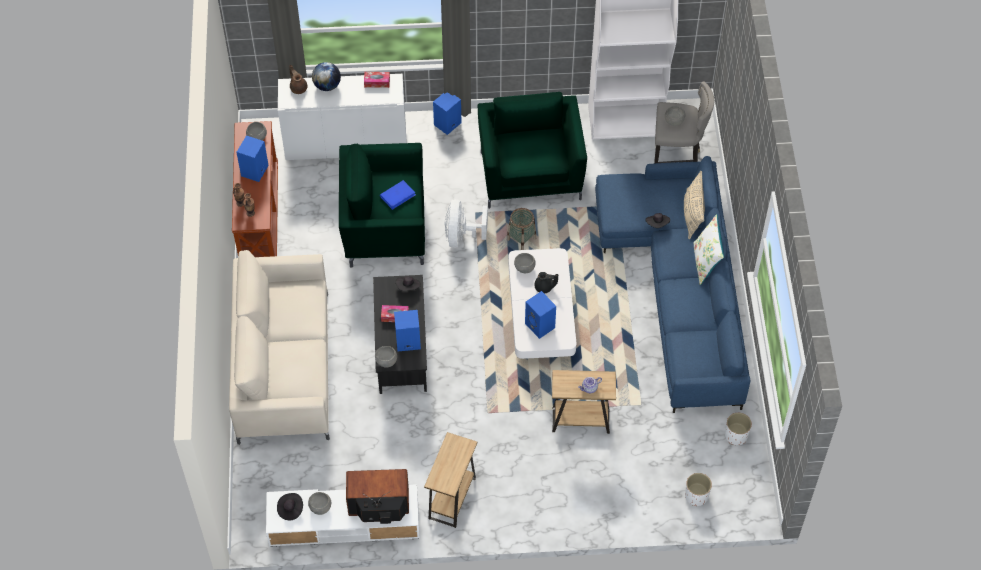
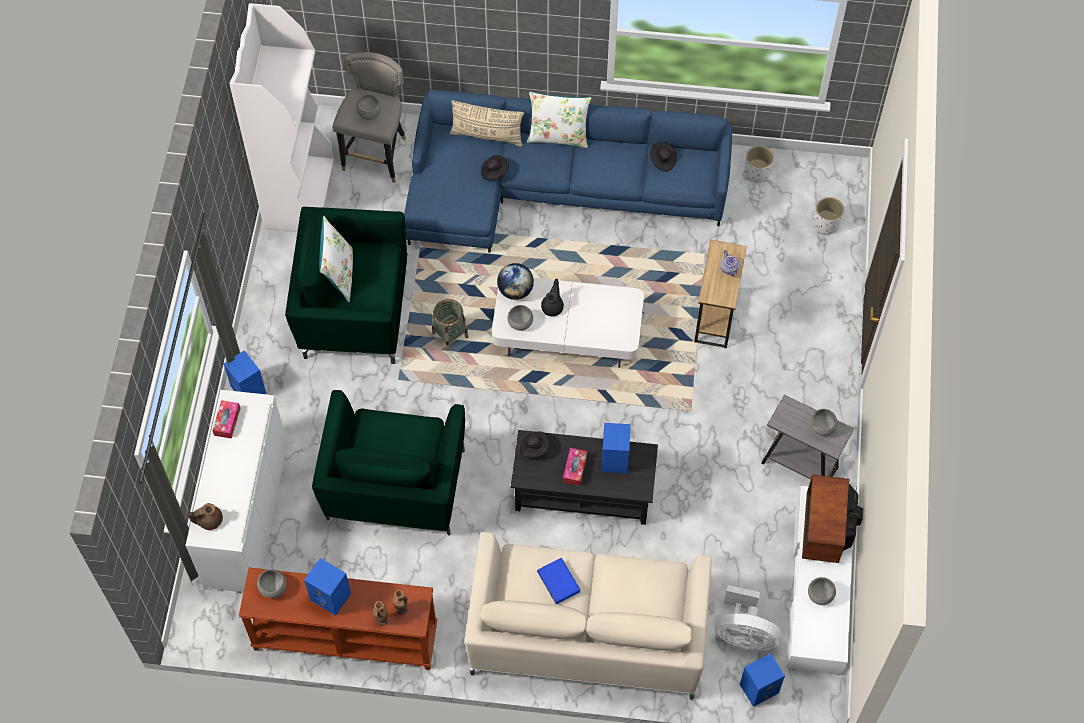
camera: 80 degrees left, 5 degrees up
black hat [277,493,303,520] -> black hat moved to [650,142,677,172]
globe [312,62,341,91] -> globe moved to [497,263,534,300]
grey bowl [375,346,397,367] -> grey bowl moved to [810,409,838,436]
blue book [380,180,416,210] -> blue book moved to [537,558,580,604]
brown side table [424,432,477,528] -> grey side table [761,394,854,479]
white fan [444,199,488,248] -> white fan moved to [716,585,782,651]
blue speaker [525,291,556,339] -> blue speaker moved to [740,653,785,707]
none -> white pillow [319,216,353,302]

